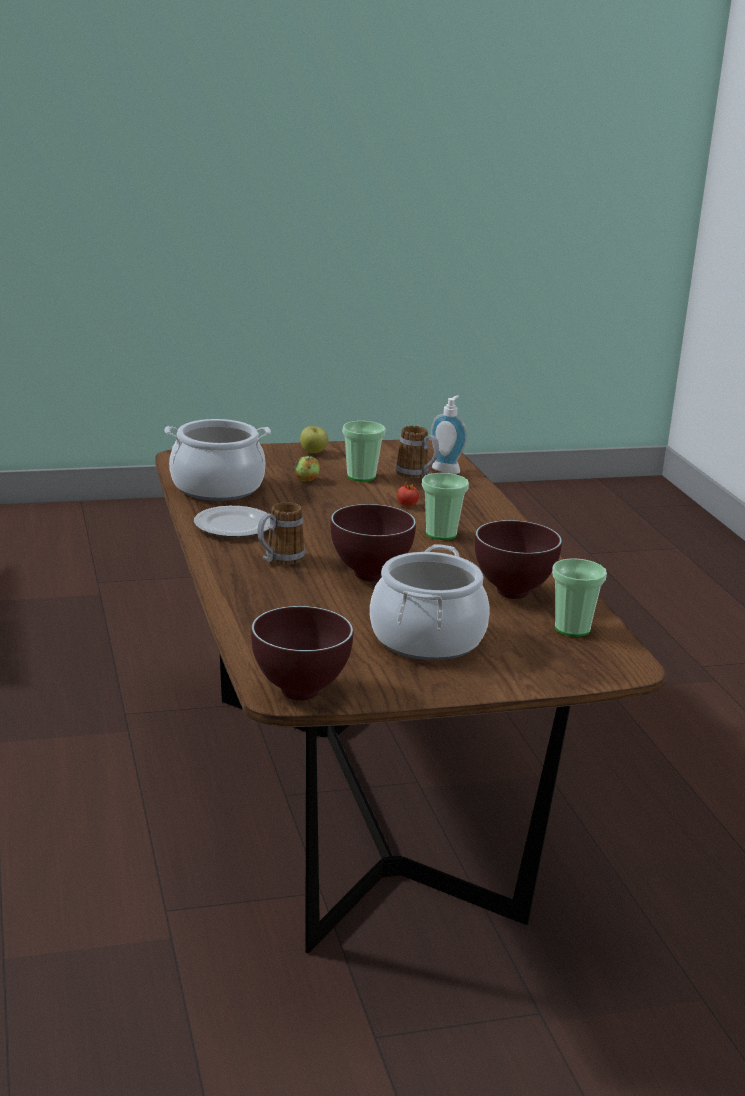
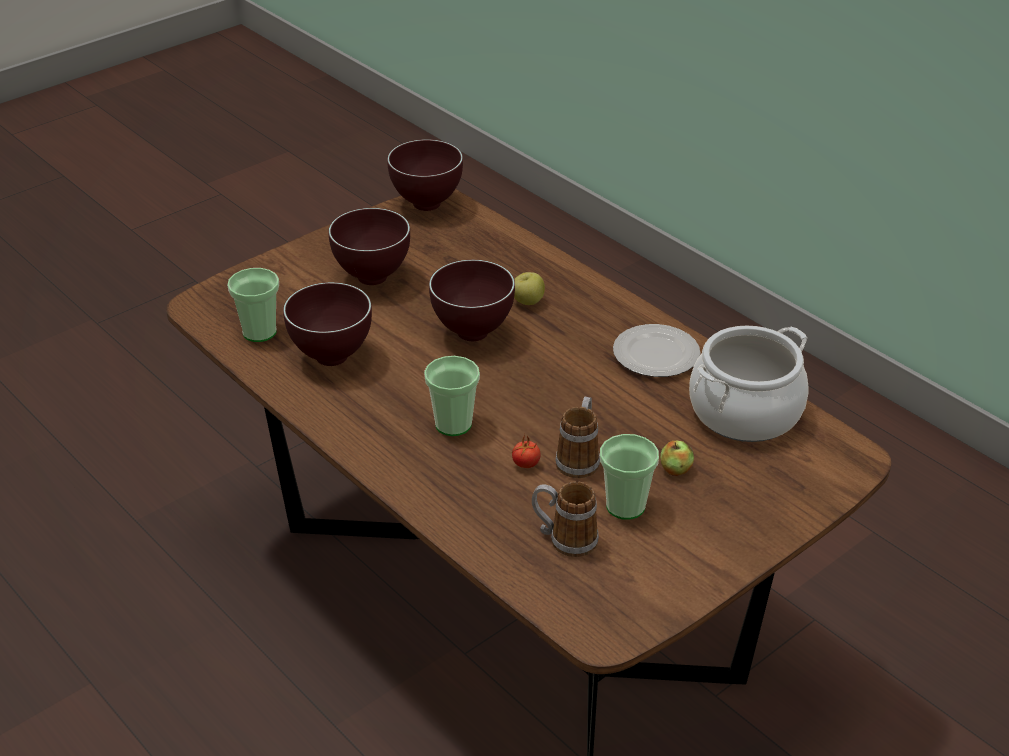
camera: 155 degrees right, 15 degrees up
mug [257,502,305,565] -> mug moved to [555,397,600,478]
apple [300,426,328,453] -> apple moved to [514,272,545,305]
cooking pot [370,544,490,660] -> brown bowl [328,208,410,285]
soap dispenser [431,395,467,474] -> none

